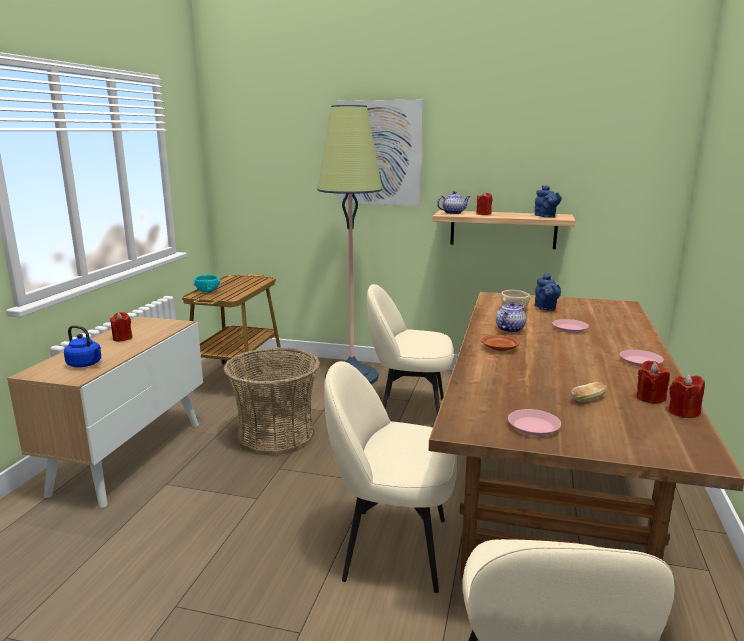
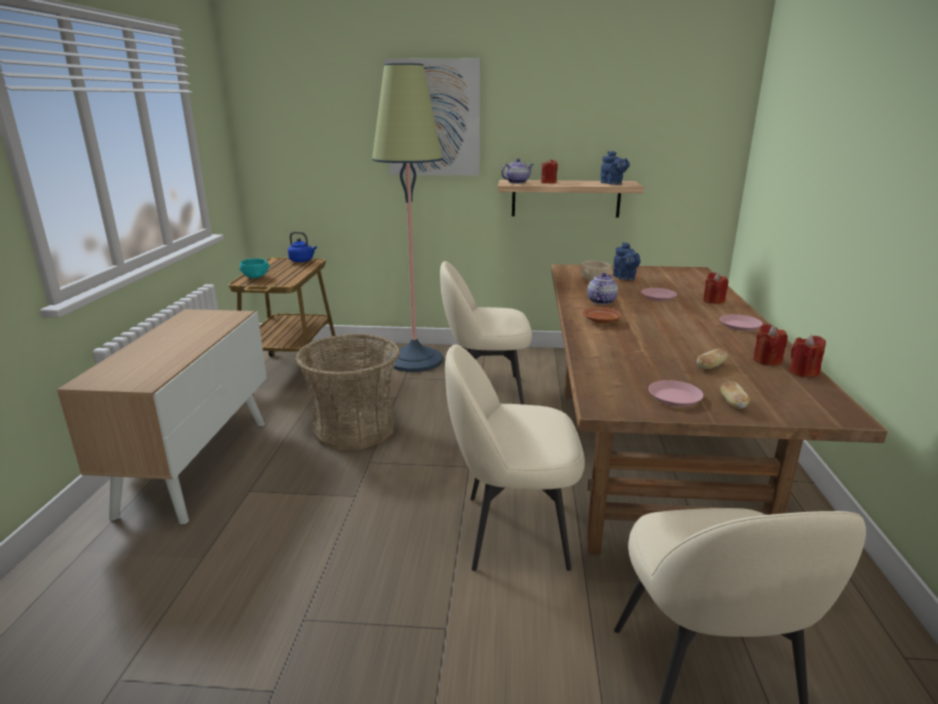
camera: 10 degrees left, 5 degrees up
blue kettle [64,325,101,367] -> blue kettle moved to [288,232,317,262]
red candle [109,312,133,341] -> red candle moved to [703,272,728,304]
none -> bread [720,381,750,409]

